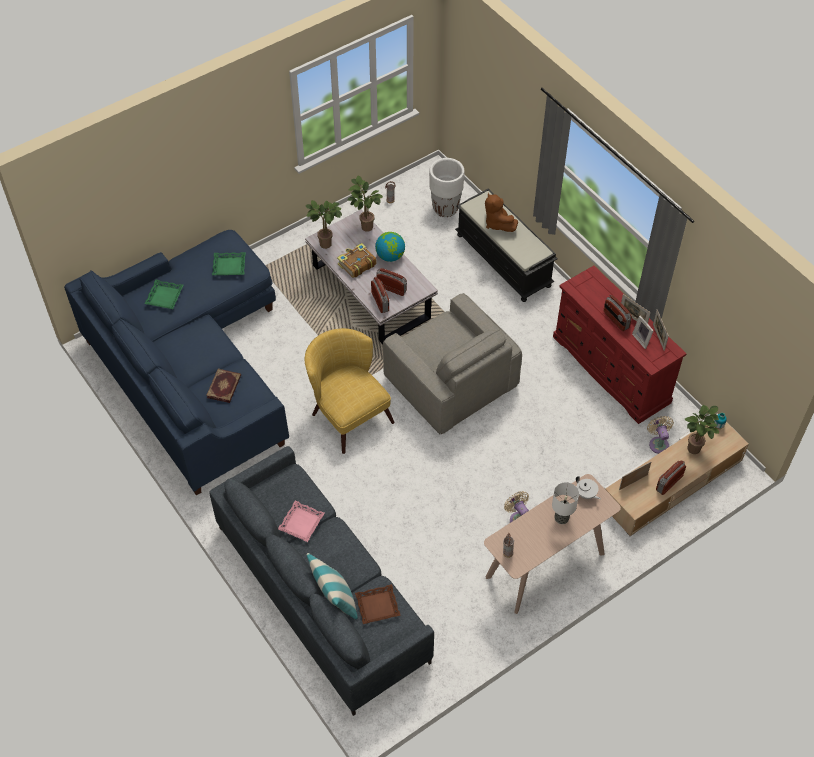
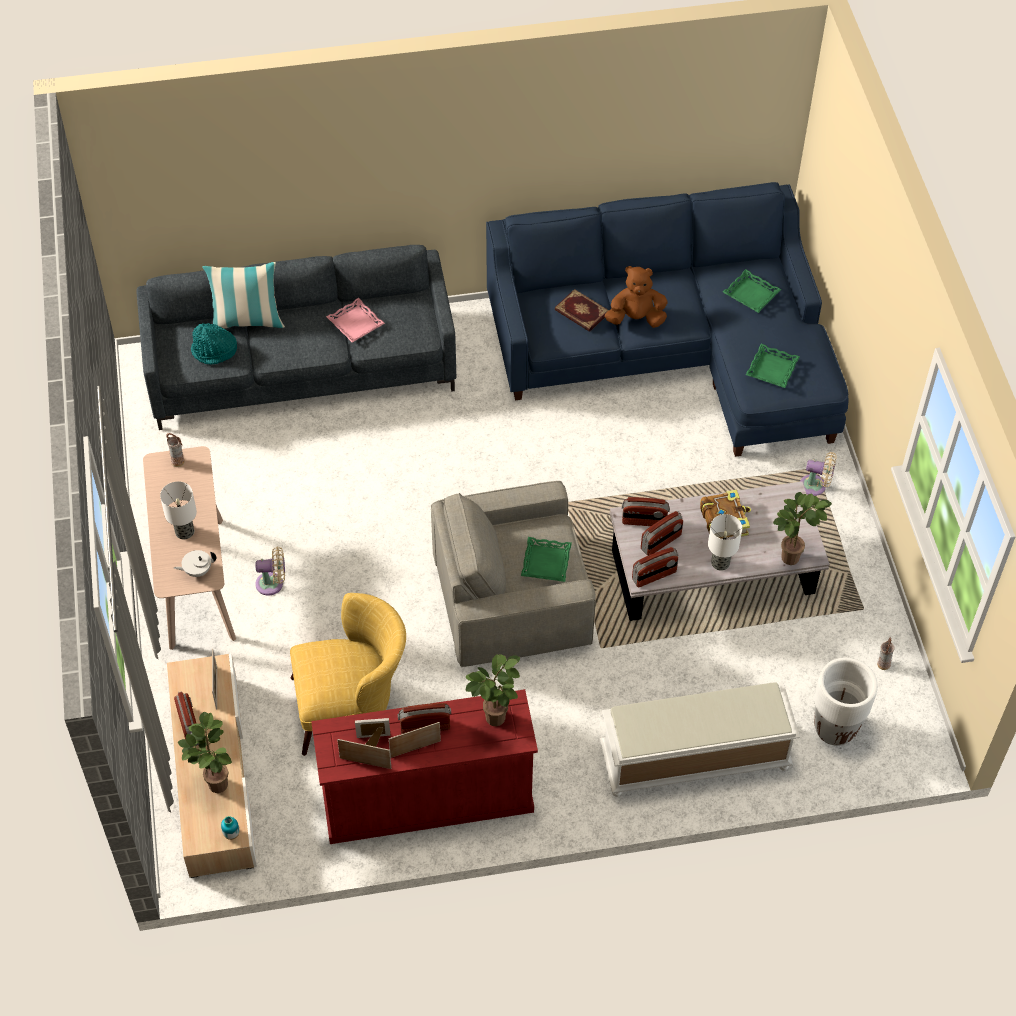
camera: 115 degrees right, 0 degrees up
yellow armchair [305,328,395,454] -> yellow armchair moved to [290,593,406,756]
potted plant [306,200,342,249] -> potted plant moved to [466,654,520,726]
brown tray [355,584,401,624] -> turquoise hat [191,323,237,365]
globe [375,232,405,262] -> table lamp [708,514,742,571]
black bench [455,189,558,302] -> white bench [600,682,800,797]
brown plush toy [485,193,518,232] -> brown plush toy moved to [605,266,668,328]
beige fan [647,416,674,454] -> beige fan moved to [800,452,836,496]
none -> green tray [521,537,572,582]
none -> radio [632,547,678,587]

